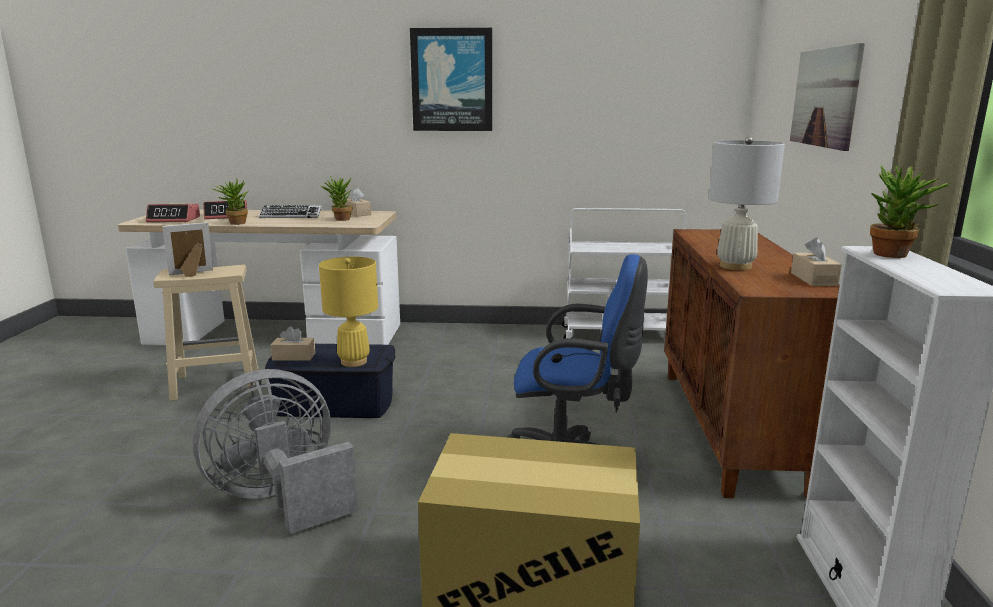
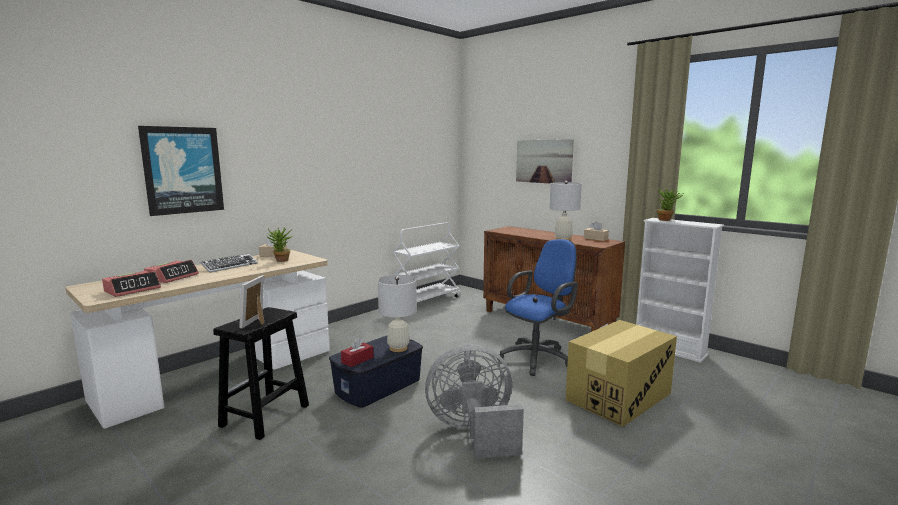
camera: 50 degrees left, 5 degrees down
beige stool [153,264,258,401] -> black stool [213,307,309,440]
grey fan [193,369,358,534] -> grey fan turned 75 degrees clockwise [425,344,524,459]
potted plant [213,178,248,225] -> none
beige tissue box [270,326,316,360] -> red tissue box [341,337,373,367]
yellow table lamp [319,257,378,367] -> white table lamp [378,275,417,352]
picture [410,28,492,131] -> picture moved to [138,126,224,216]

